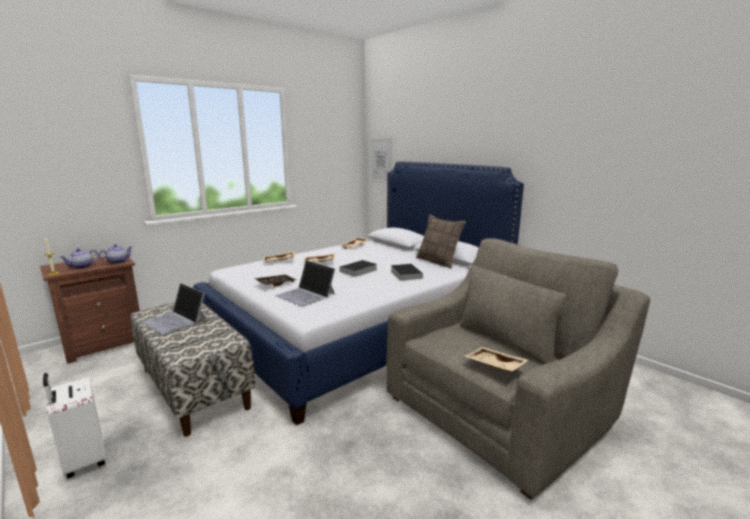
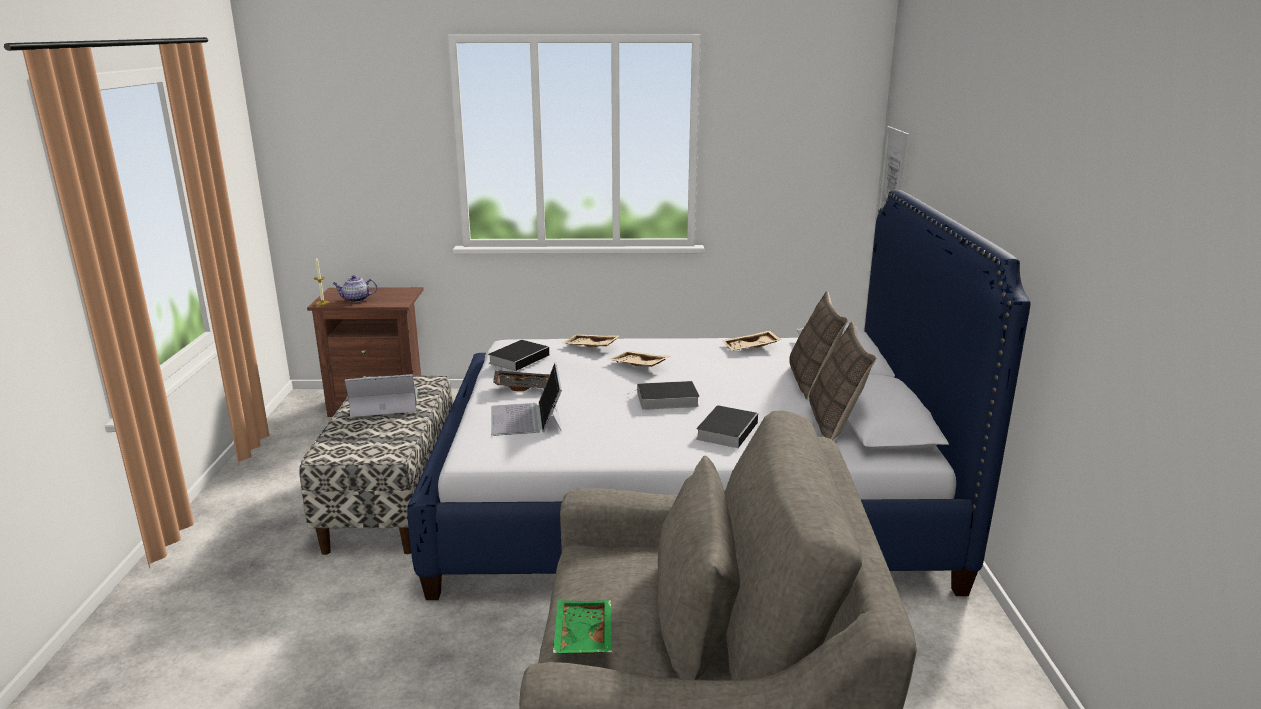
camera: 40 degrees right, 5 degrees up
white suitcase [43,373,106,479] -> none
teapot [99,244,133,264] -> none
laptop [142,283,207,334] -> laptop turned 90 degrees clockwise [345,374,418,417]
beige tray [465,347,529,372] -> green tray [553,600,612,654]
none -> book [488,340,549,371]
none -> pillow [789,291,848,399]

